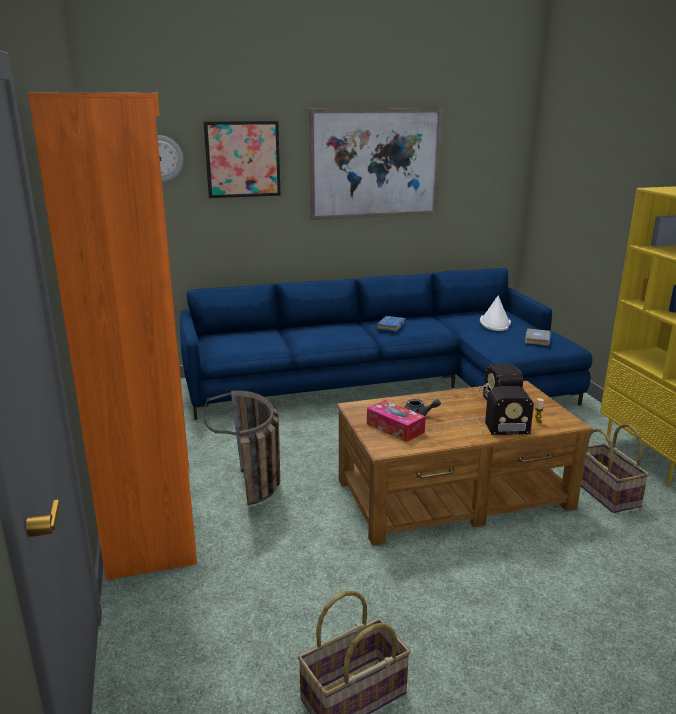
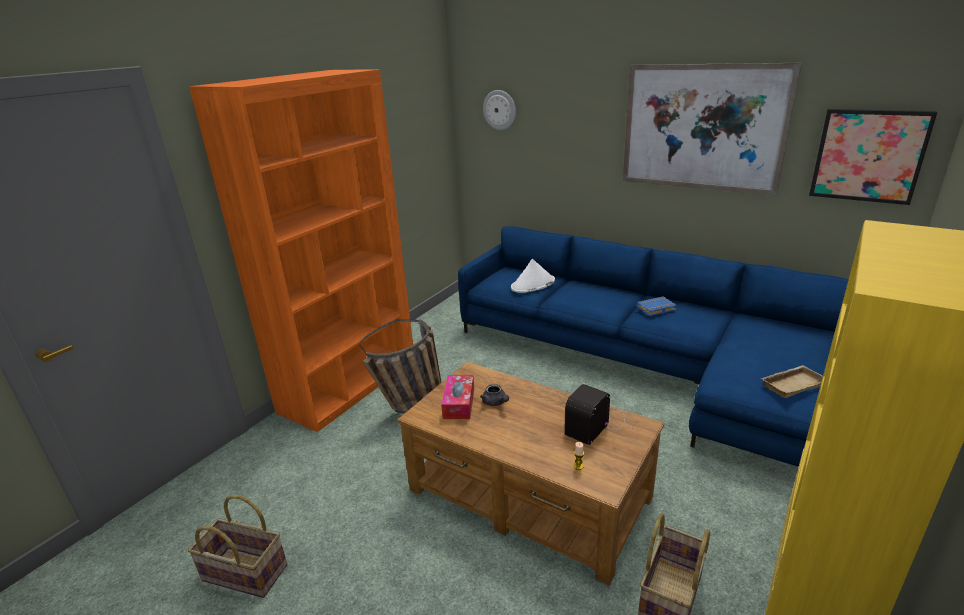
camera: 50 degrees right, 5 degrees up
picture [204,121,281,198] -> picture moved to [809,109,937,205]
radio [461,386,534,436] -> none
white hat [480,295,511,331] -> white hat moved to [511,259,555,293]
grey book [525,328,551,346] -> beige tray [761,365,823,398]

